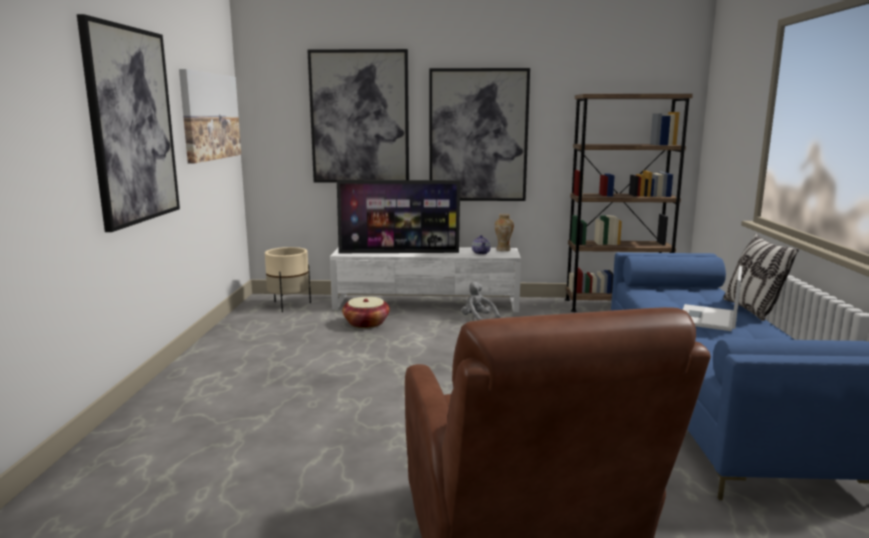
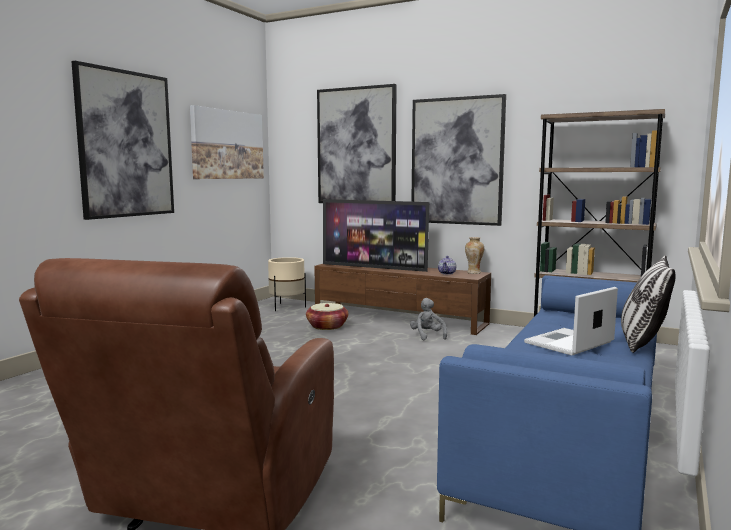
camera: 25 degrees right, 5 degrees down
white tv stand [330,247,521,312] -> brown tv stand [315,264,491,335]

